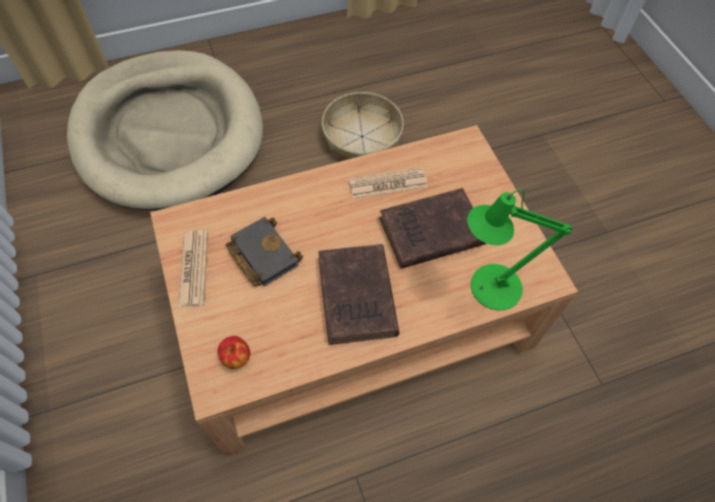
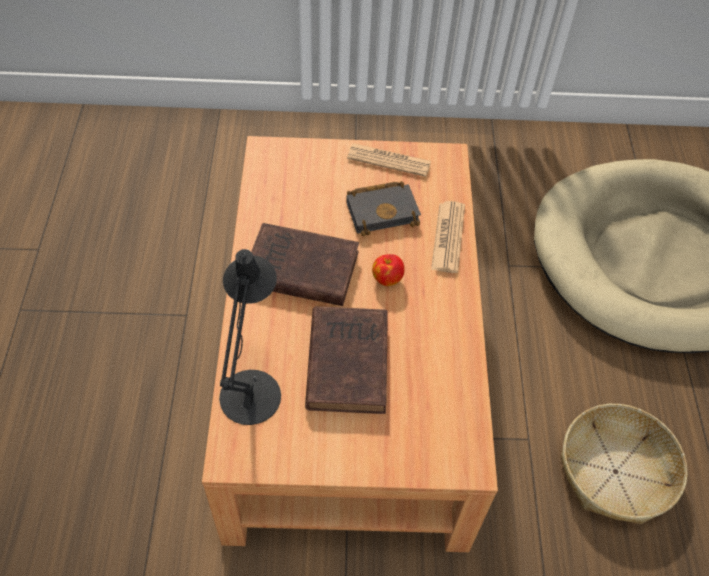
camera: 110 degrees right, 5 degrees down
apple [217,336,250,369] -> apple moved to [372,254,405,286]
newspaper [349,168,428,199] -> newspaper moved to [431,201,465,273]
green table lamp [467,189,572,310] -> black table lamp [219,249,281,425]

